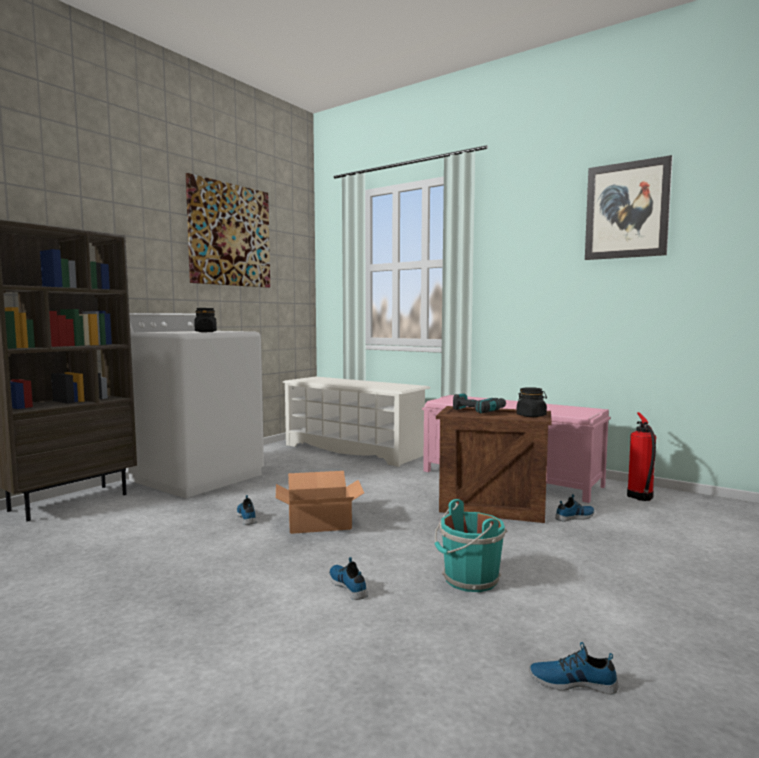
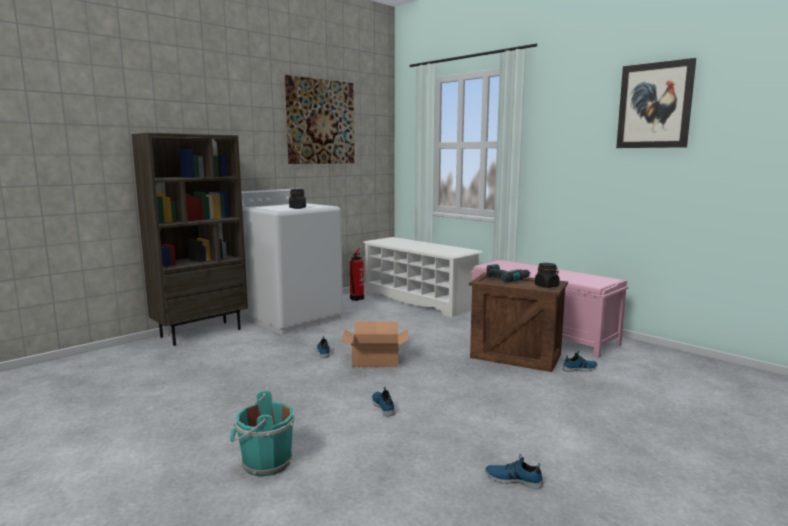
camera: 10 degrees right, 5 degrees up
turquoise bucket [435,499,507,592] -> turquoise bucket moved to [230,390,295,477]
fire extinguisher [627,412,656,501] -> fire extinguisher moved to [350,248,364,301]

